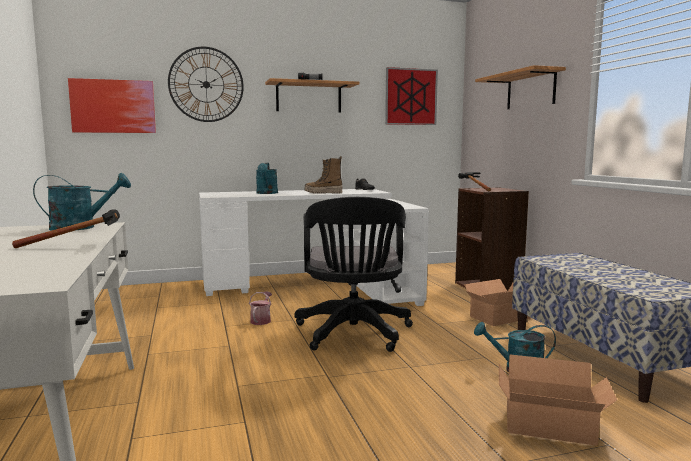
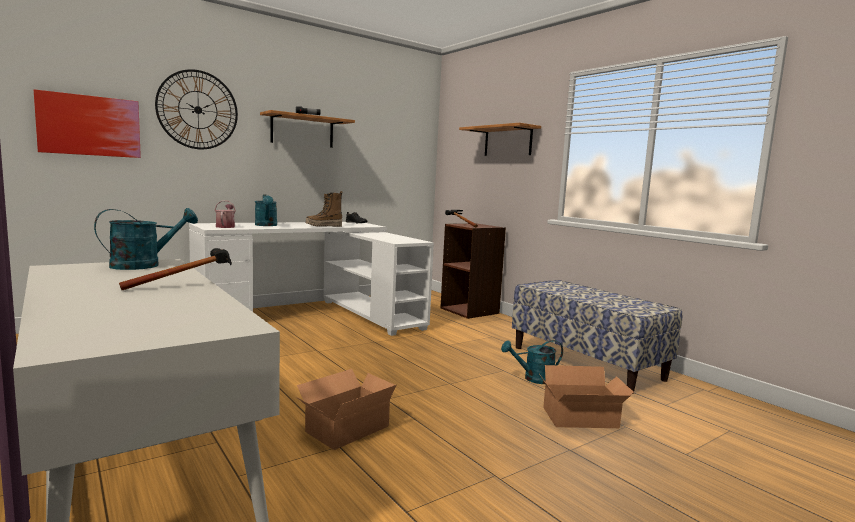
camera: 20 degrees left, 0 degrees up
watering can [249,291,272,325] -> watering can moved to [214,200,236,228]
black office chair [295,197,413,352] -> none
picture [385,67,438,125] -> none
cardboard box [464,279,530,326] -> cardboard box moved to [297,369,396,450]

